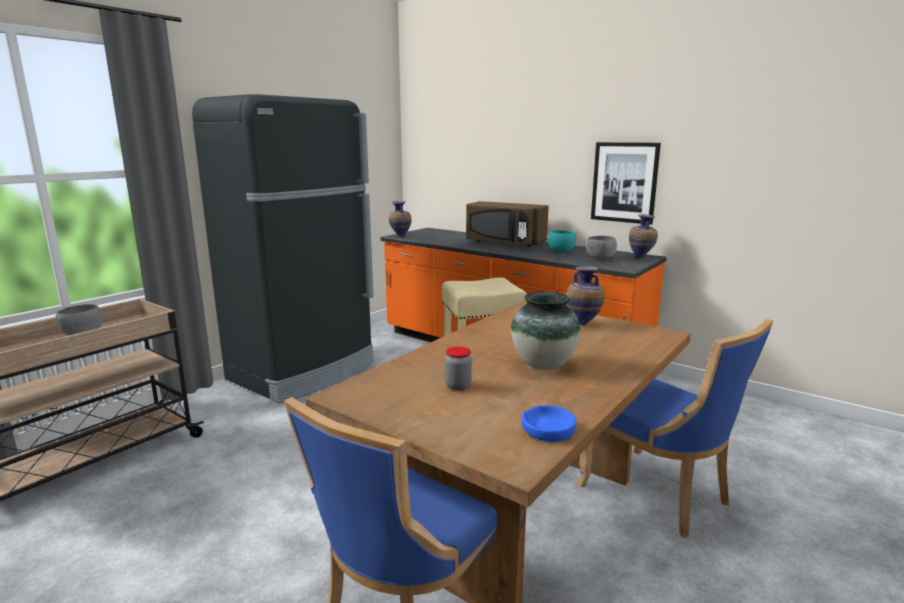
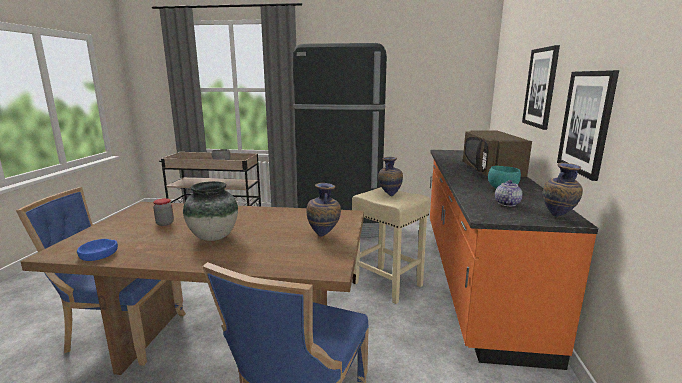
camera: 60 degrees right, 0 degrees up
vase [389,201,412,237] -> vase moved to [378,157,403,196]
grey bowl [586,236,617,259] -> teapot [495,180,523,206]
none -> picture [522,45,560,130]

